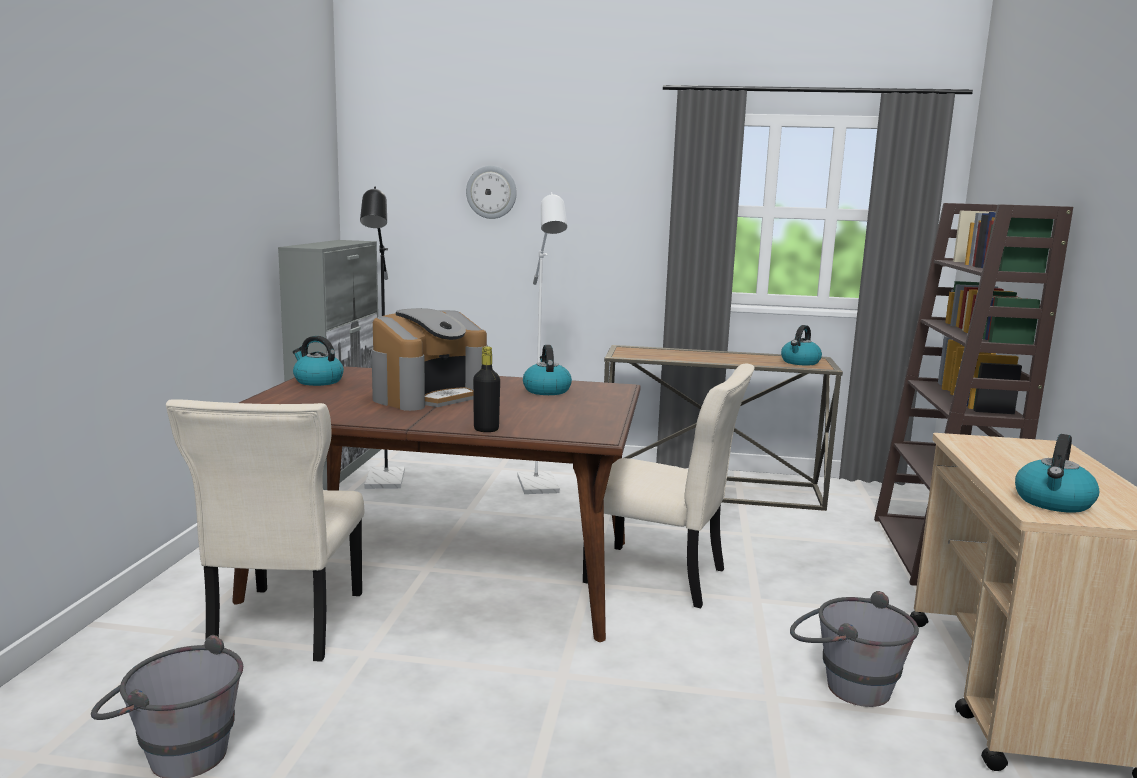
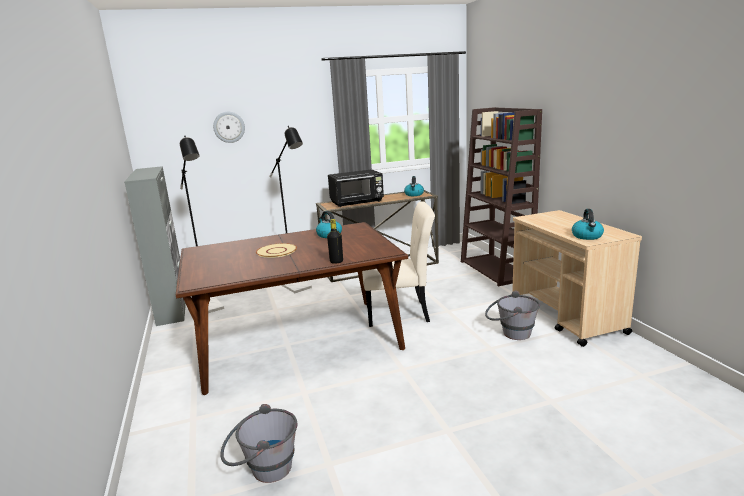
camera: 25 degrees left, 5 degrees up
beige chair [166,399,365,662] -> none
kettle [293,336,344,386] -> none
coffee machine [371,308,488,411] -> beige plate [256,243,297,258]
white floor lamp [517,192,567,494] -> black floor lamp [269,126,312,293]
none -> black microwave [328,169,384,207]

